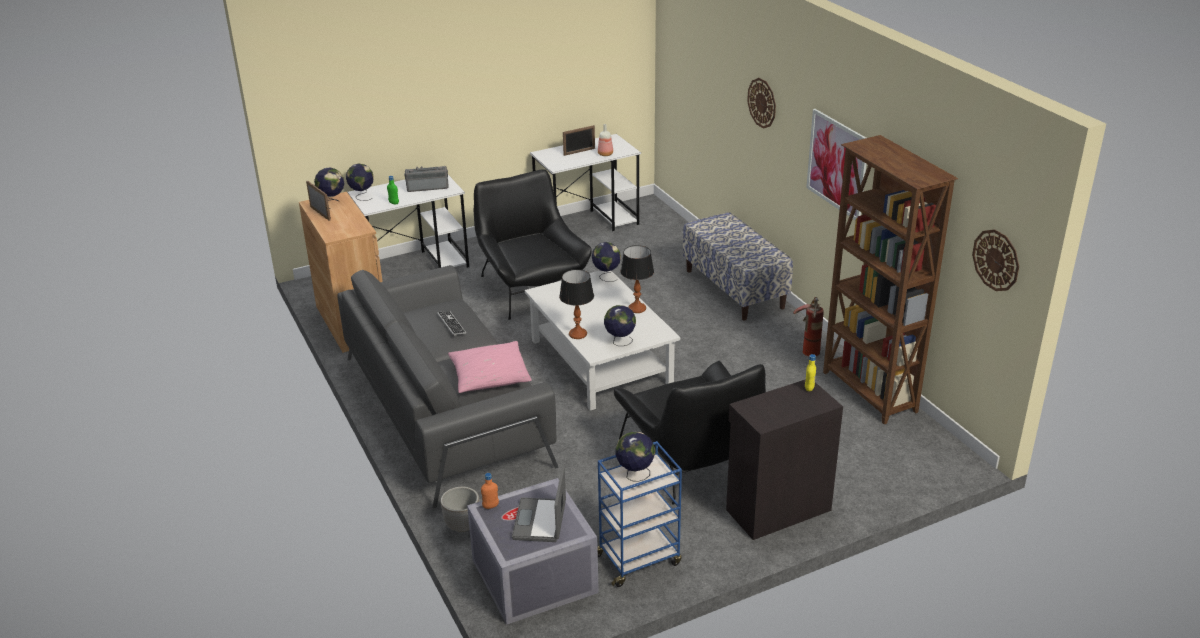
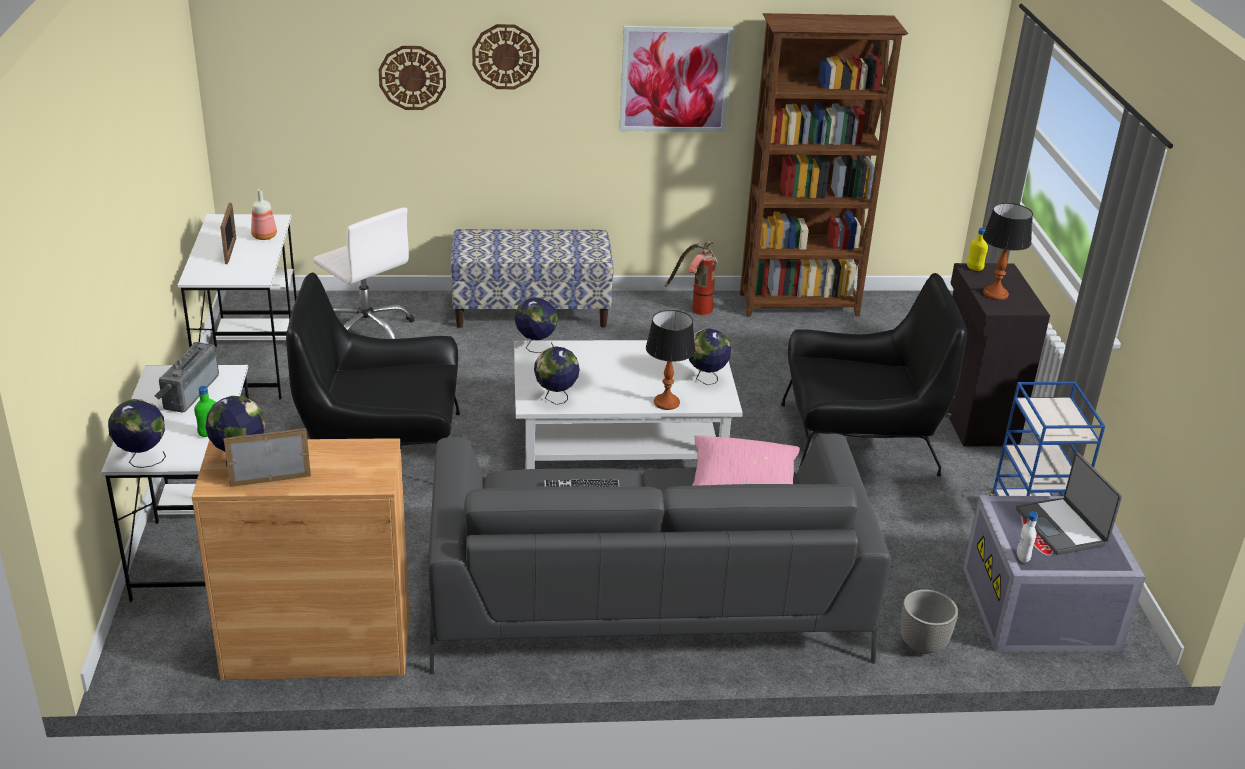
camera: 70 degrees left, 0 degrees up
orange bottle [481,473,499,509] -> white bottle [1017,512,1038,563]
laptop [512,466,566,542] -> laptop turned 45 degrees clockwise [1016,453,1122,555]
globe [615,432,655,482] -> globe moved to [534,346,580,405]
table lamp [620,245,654,313] -> table lamp moved to [983,203,1033,300]
wall clock [972,229,1019,291] -> wall clock moved to [379,46,446,110]
none -> white office chair [313,207,415,339]

